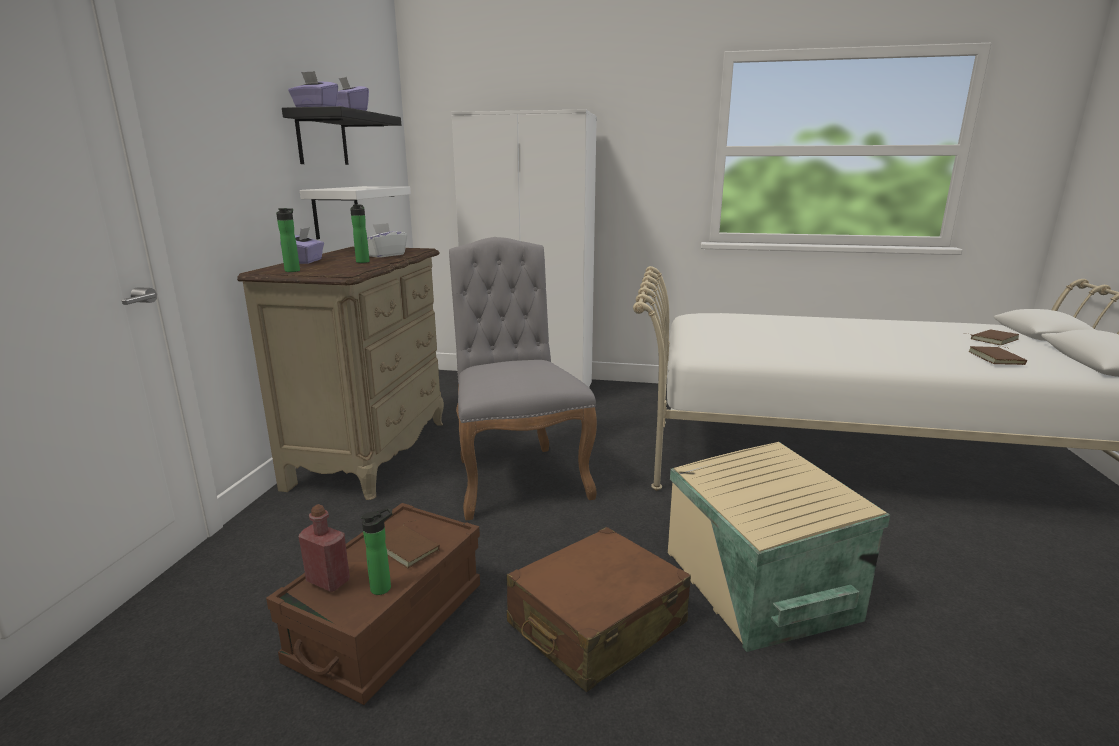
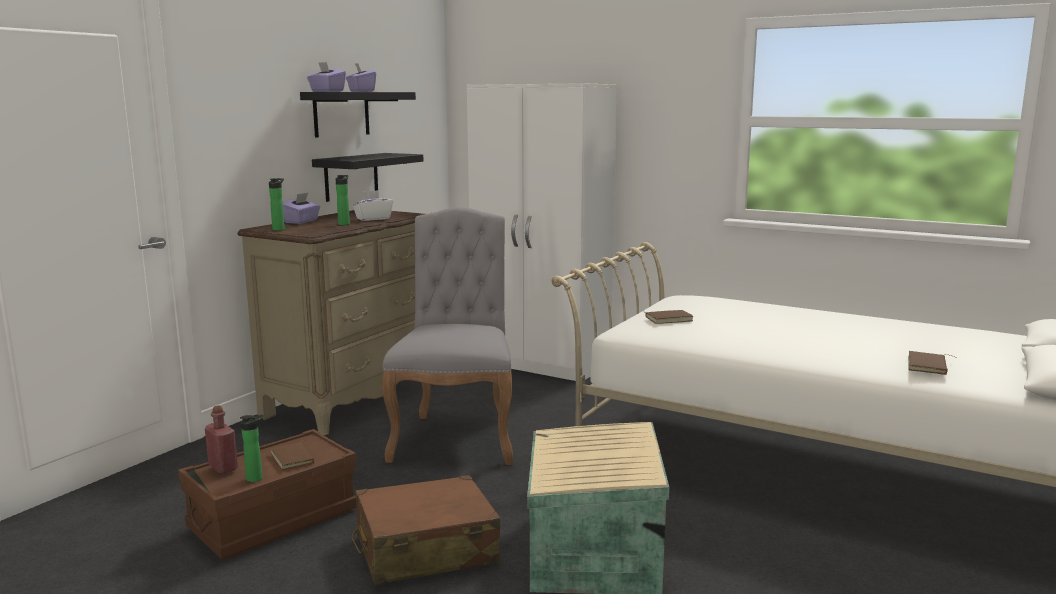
camera: 20 degrees right, 5 degrees down
white shelf [300,186,411,239] -> black shelf [312,153,424,202]
brown book [963,330,1019,345] -> brown book moved to [644,310,693,324]

